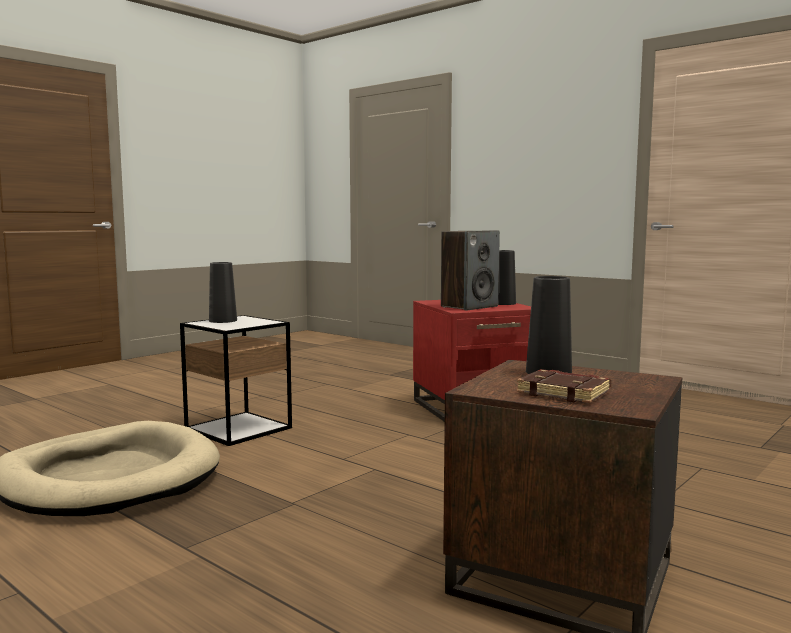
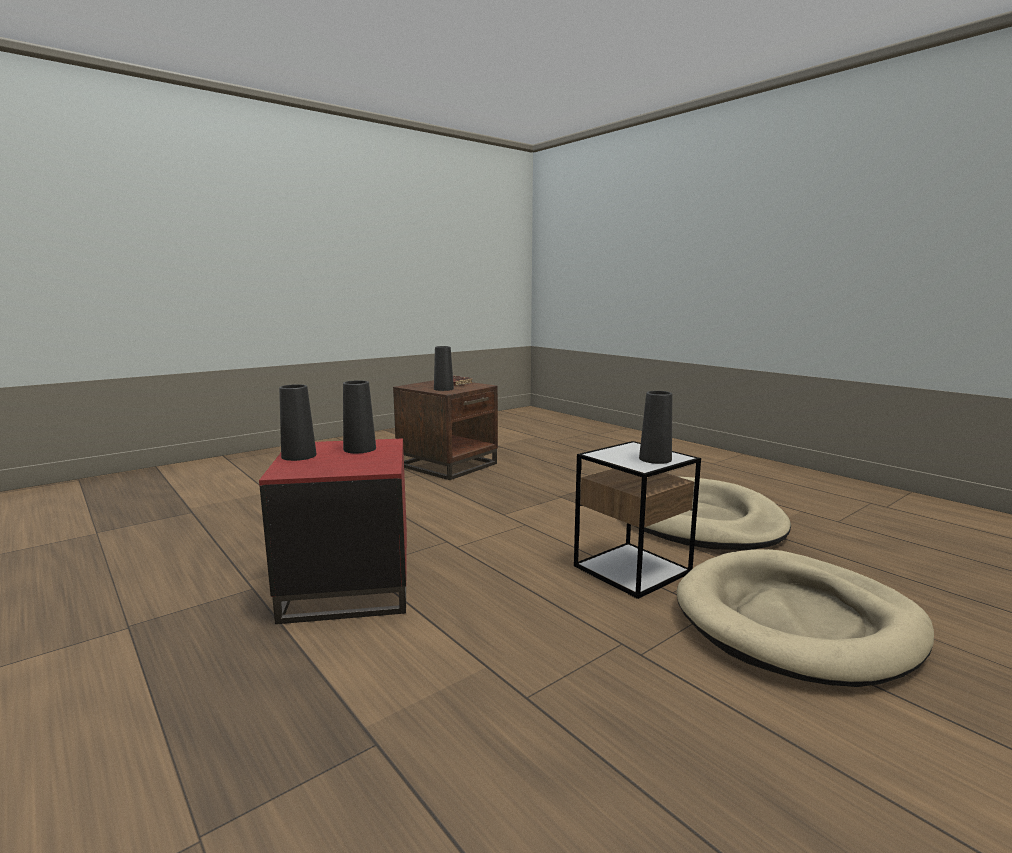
camera: 170 degrees left, 5 degrees up
speaker [441,230,500,310] -> black vase [343,380,376,453]
none -> beige dog bed [676,549,934,687]

